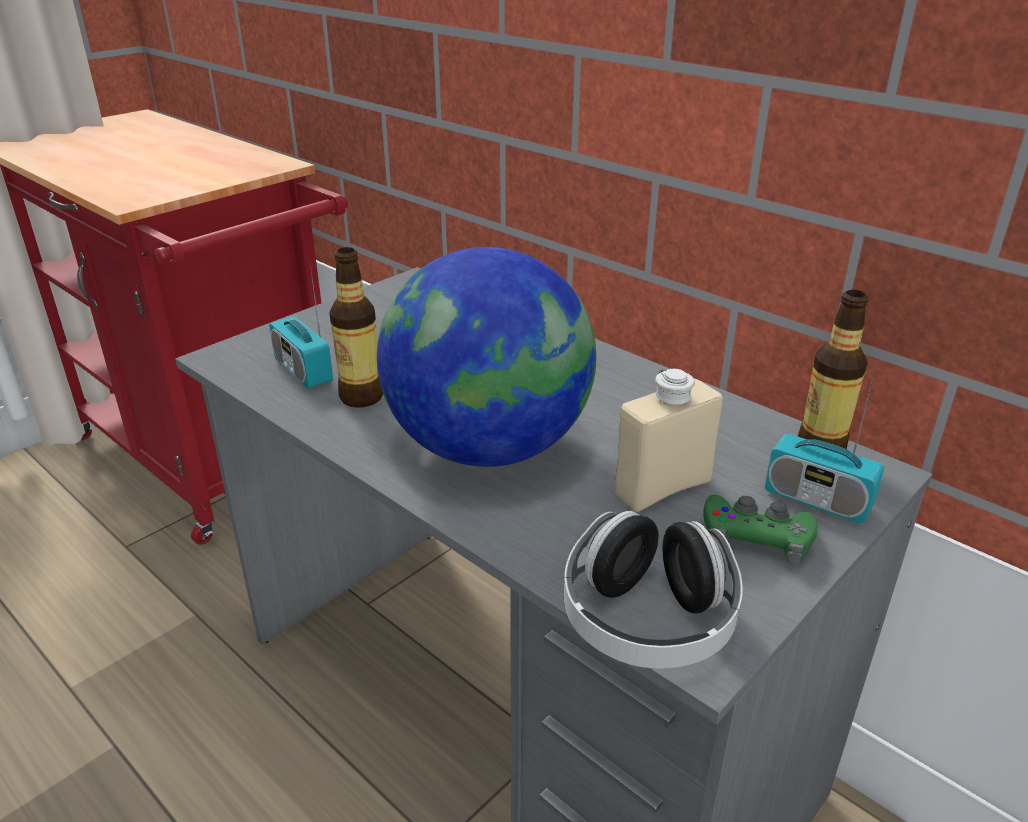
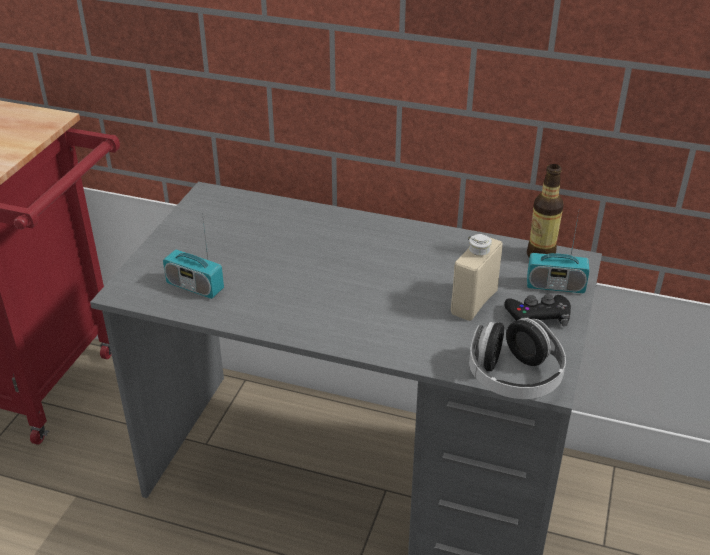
camera: 25 degrees left, 5 degrees up
bottle [329,247,383,408] -> none
globe [377,247,596,467] -> none
green game controller [703,495,818,566] -> black game controller [505,294,571,326]

